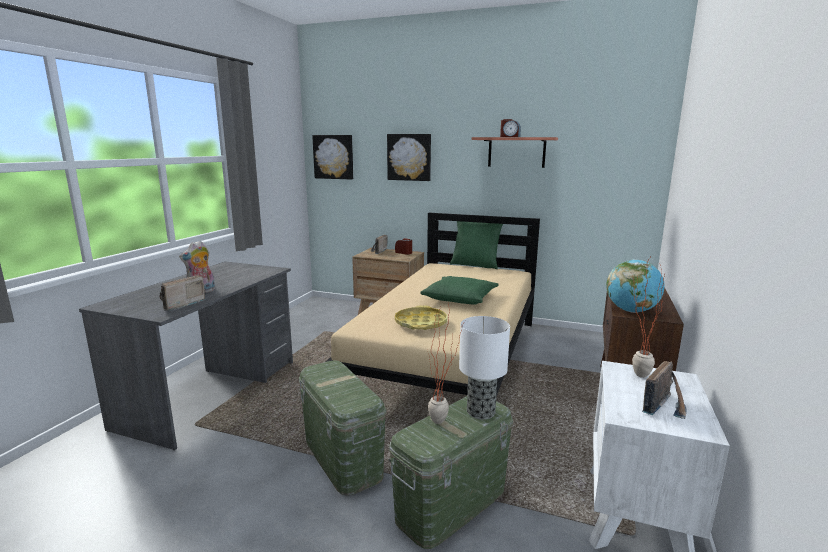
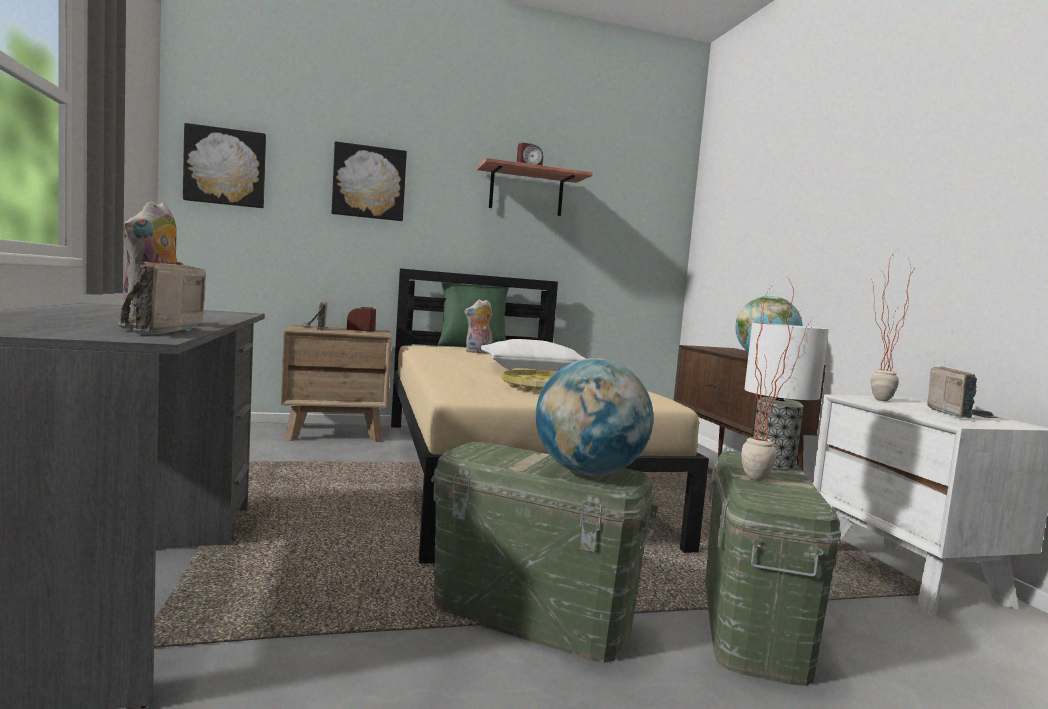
camera: 35 degrees left, 10 degrees down
green pillow [421,276,499,305] -> white pillow [481,339,586,371]
none -> plush toy [464,300,493,353]
none -> globe [536,358,653,476]

